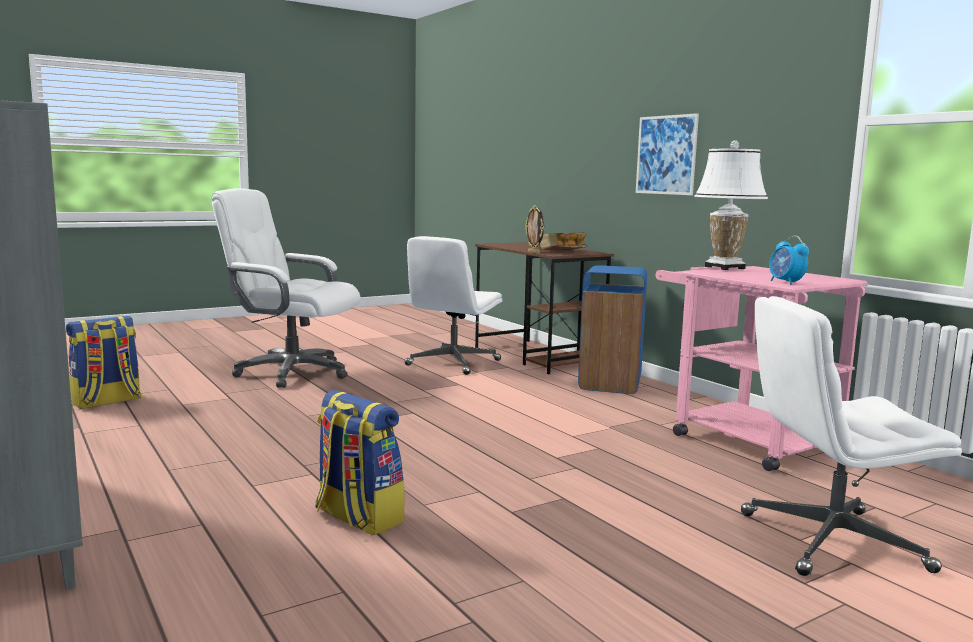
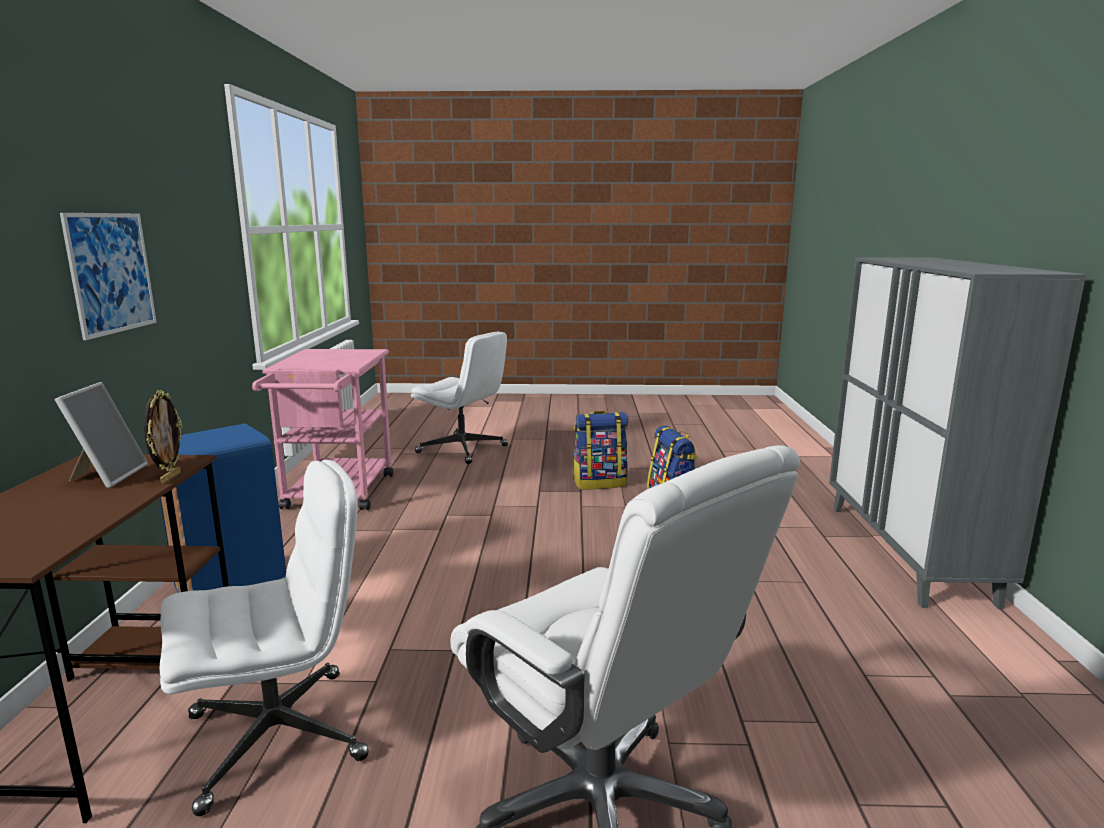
camera: 145 degrees left, 5 degrees up
backpack [66,316,141,409] -> backpack moved to [573,411,628,490]
book [539,232,587,250] -> picture frame [55,382,148,488]
white table lamp [694,140,768,270] -> none
alarm clock [769,236,809,285] -> none

